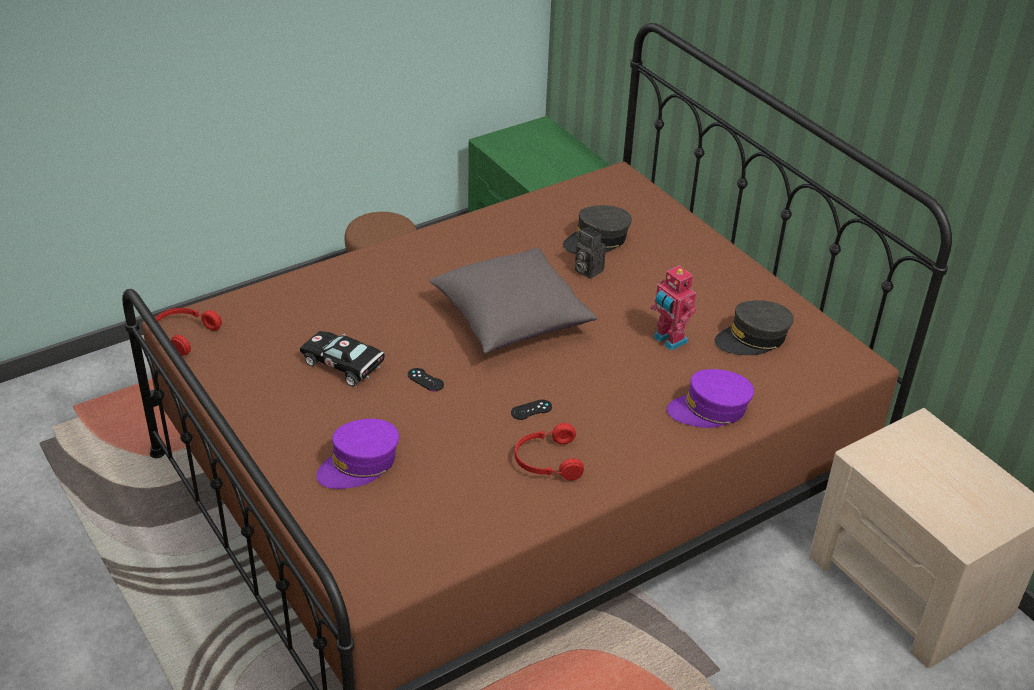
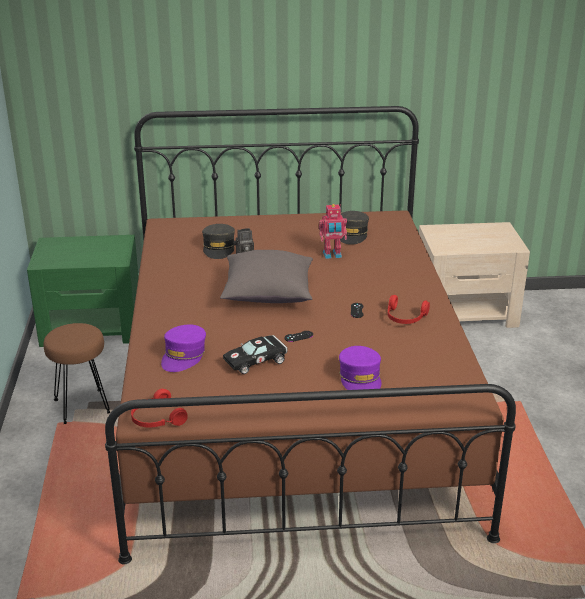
camera: 60 degrees left, 10 degrees down
purple cap [667,369,754,428] -> purple cap moved to [161,324,206,372]

